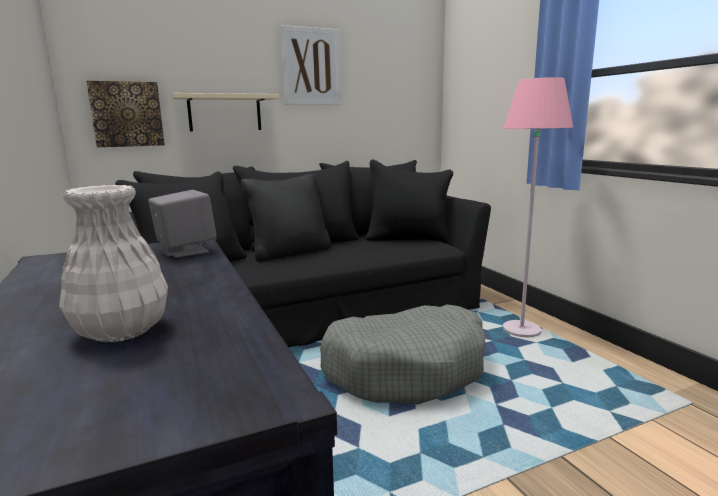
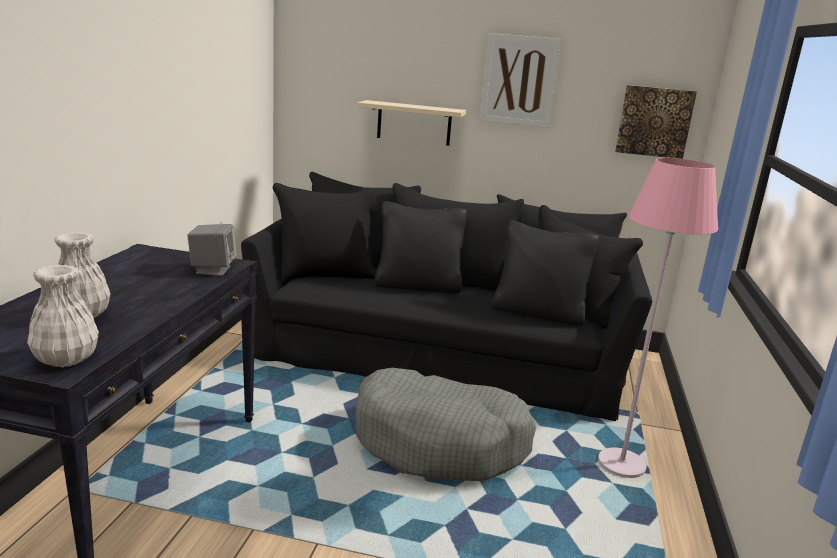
camera: 35 degrees right, 5 degrees up
picture [87,81,165,147] -> picture moved to [615,85,697,159]
none -> white vase [27,265,99,367]
none -> black pillow [492,220,599,326]

